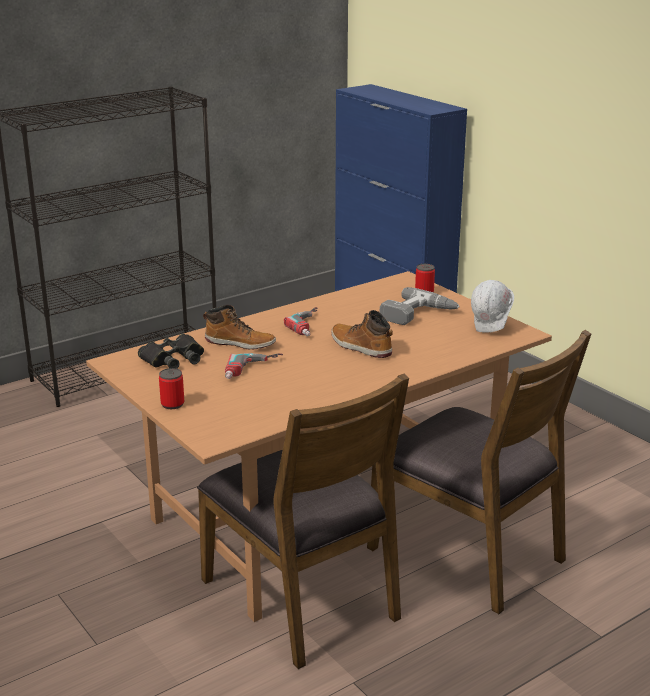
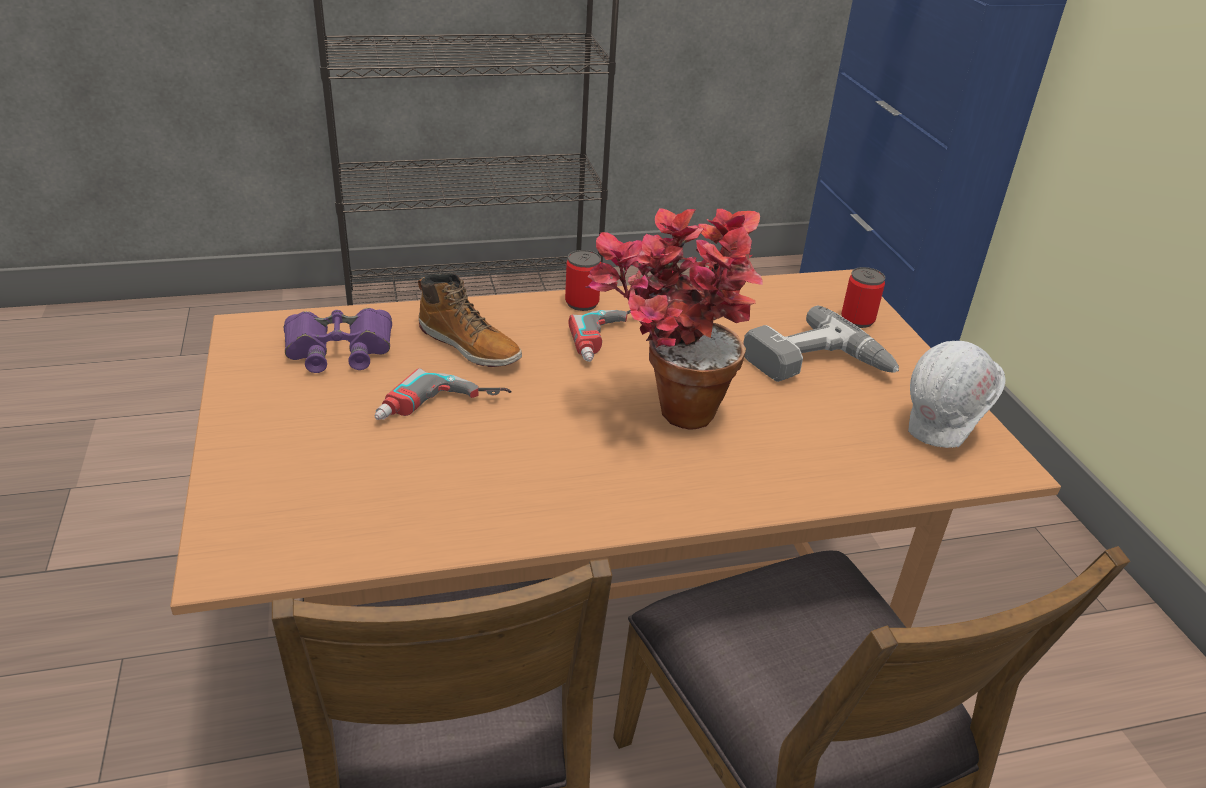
camera: 20 degrees right, 10 degrees up
black binoculars [138,334,204,369] -> purple binoculars [284,308,392,373]
can [159,368,184,409] -> can moved to [565,250,601,311]
boot [331,310,393,358] -> potted plant [586,208,763,430]

